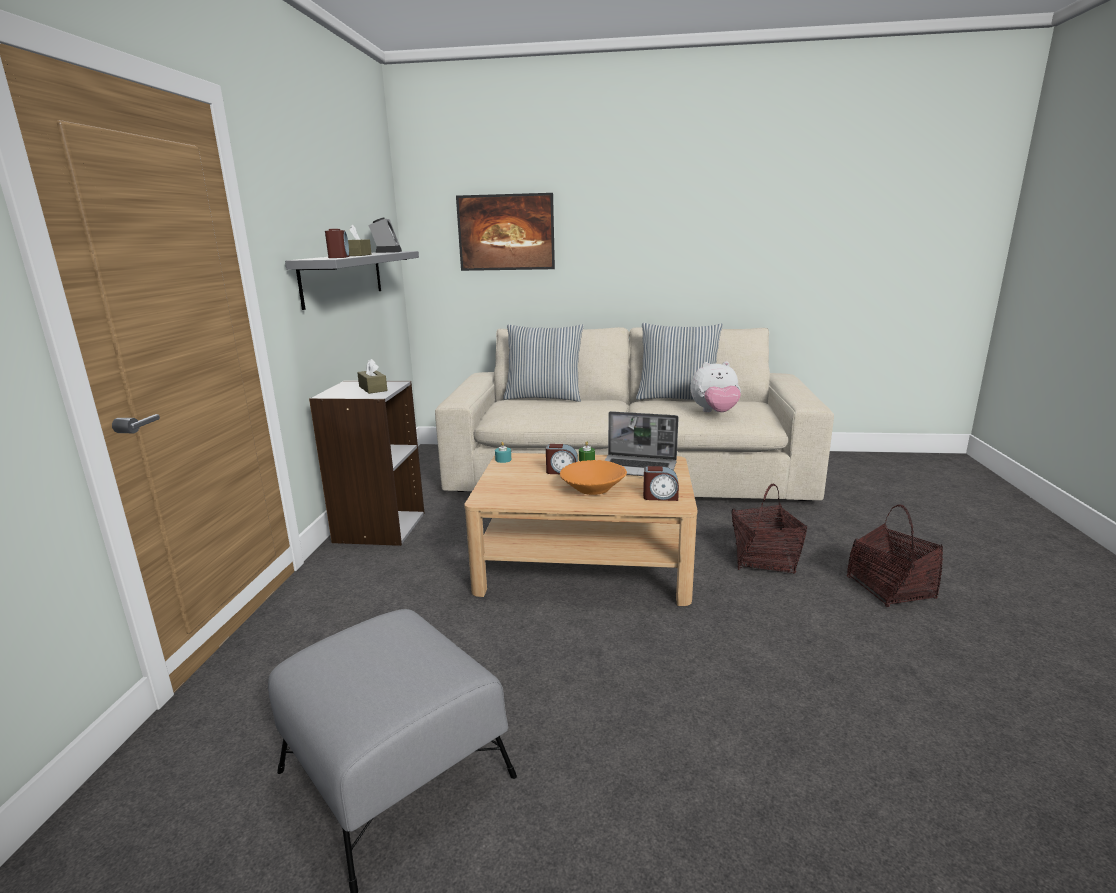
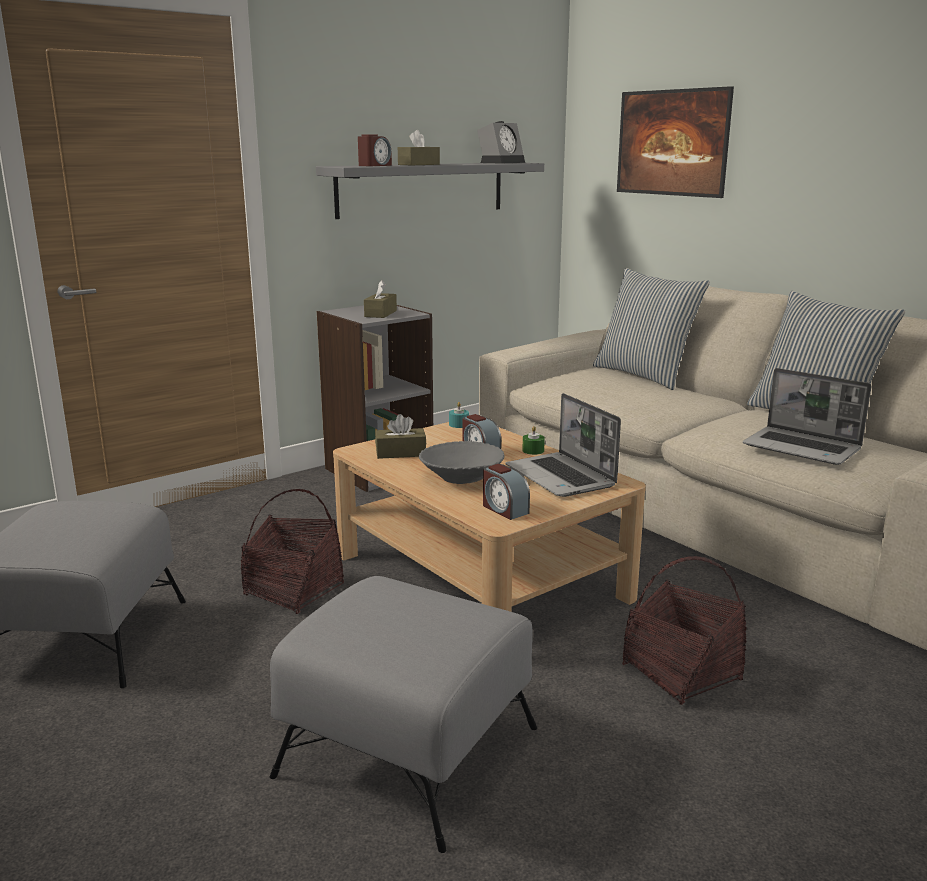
camera: 45 degrees right, 0 degrees up
orange bowl [560,460,627,495] -> grey bowl [419,441,505,484]
plush toy [691,361,741,412] -> laptop [743,368,872,465]
basket [847,504,943,607] -> basket moved to [241,489,344,614]
none -> grey ottoman [269,576,537,853]
none -> brown tissue box [375,414,426,459]

